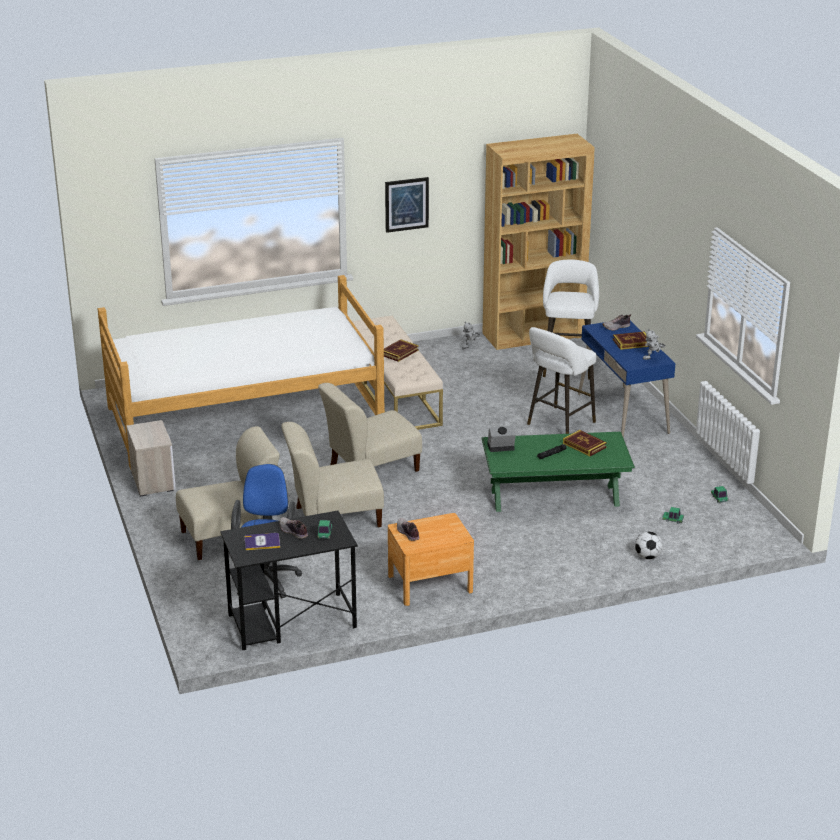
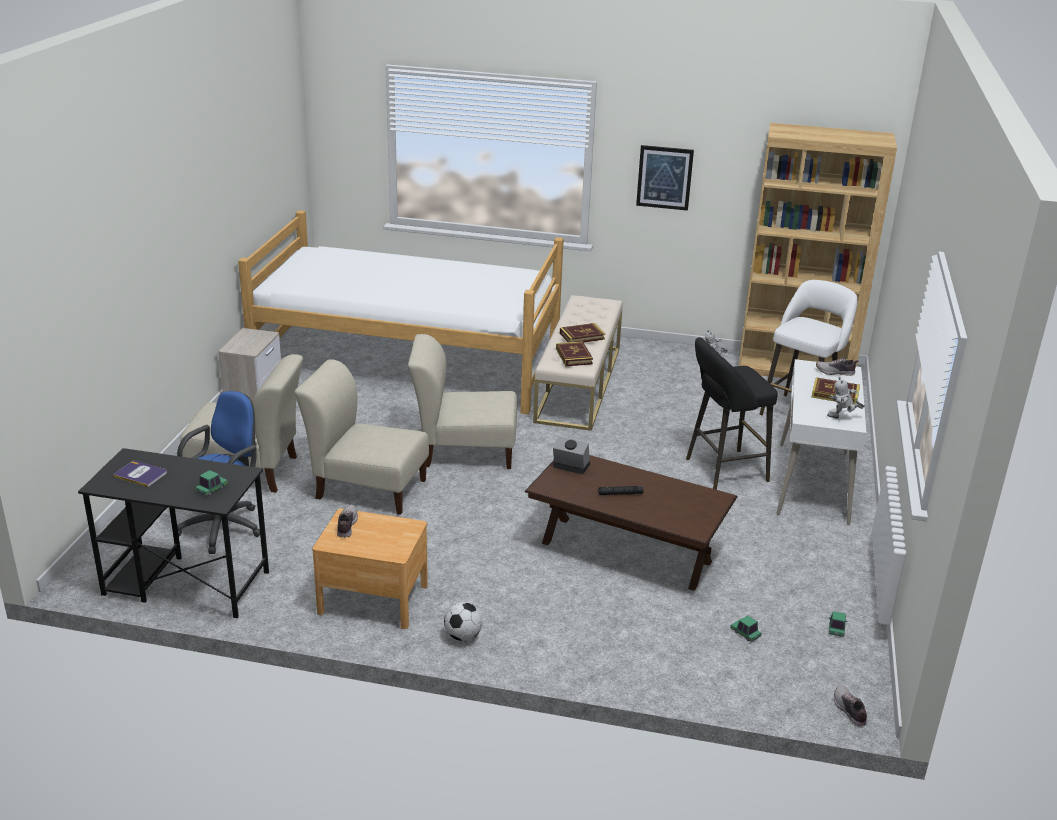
camera: 30 degrees right, 0 degrees up
shoe [279,517,308,539] -> shoe moved to [834,685,867,727]
green coffee table [481,432,635,512] -> brown coffee table [525,455,738,591]
white stool [527,327,596,434] -> black stool [686,337,778,490]
book [563,430,607,456] -> book moved to [556,341,593,366]
blue desk [578,321,676,438] -> white desk [777,359,867,525]
football [635,532,663,559] -> football moved to [444,602,482,641]

